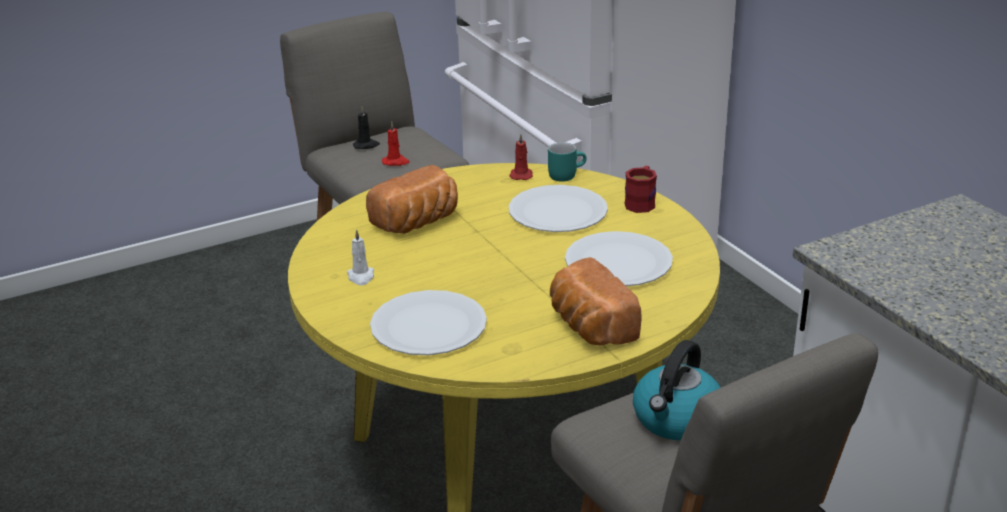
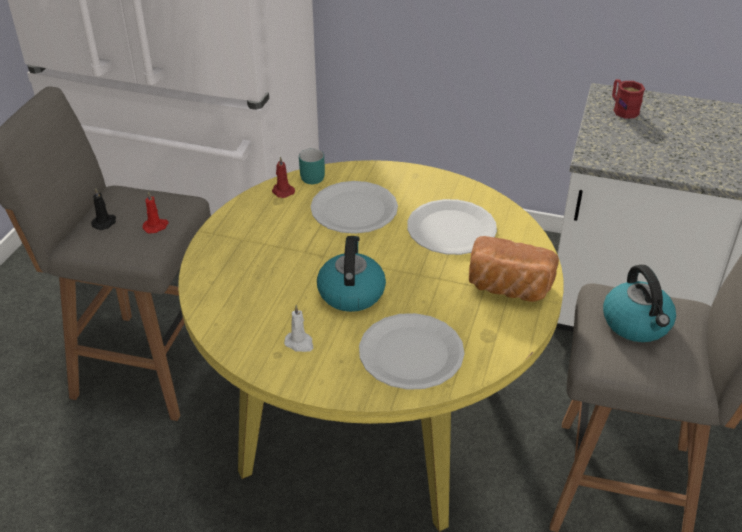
camera: 45 degrees left, 10 degrees up
bread [366,165,458,234] -> none
red mug [624,166,657,213] -> red mug moved to [612,79,645,119]
none -> kettle [317,236,386,312]

